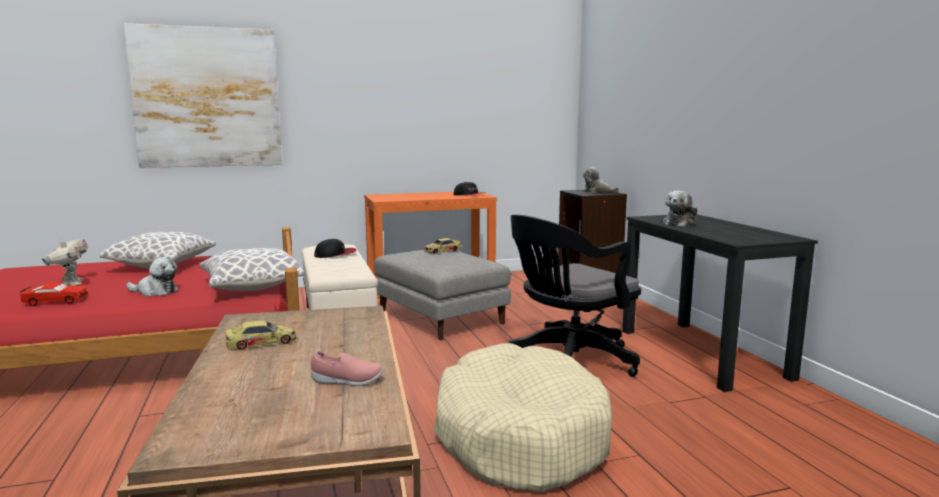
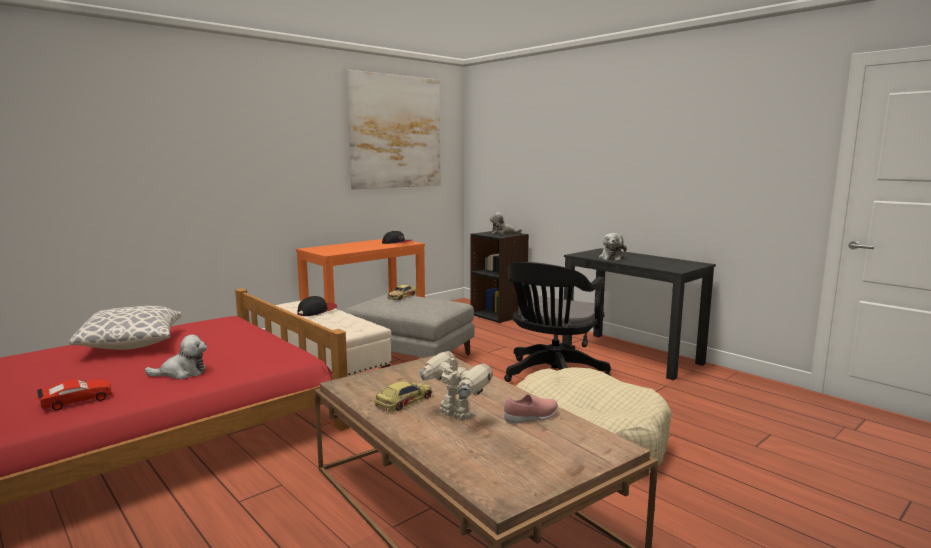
camera: 25 degrees left, 0 degrees up
toy robot [42,238,88,286] -> toy robot moved to [418,351,493,421]
picture [124,23,282,168] -> picture moved to [346,70,440,189]
pillow [200,248,305,291] -> none

